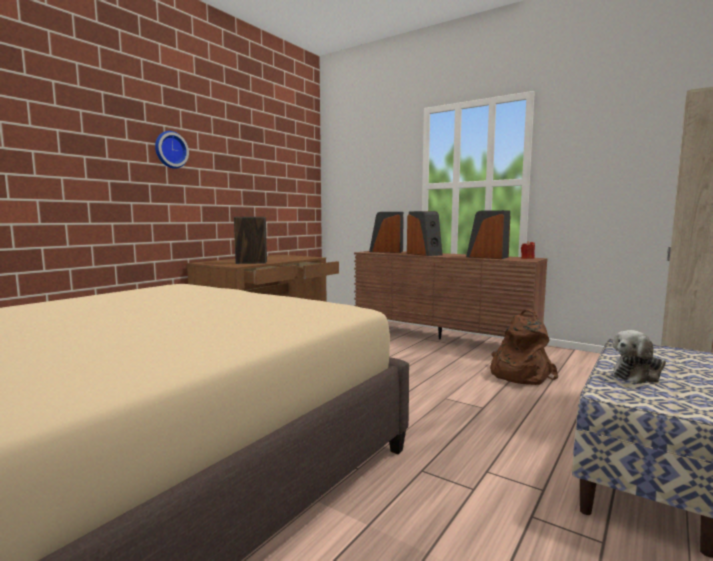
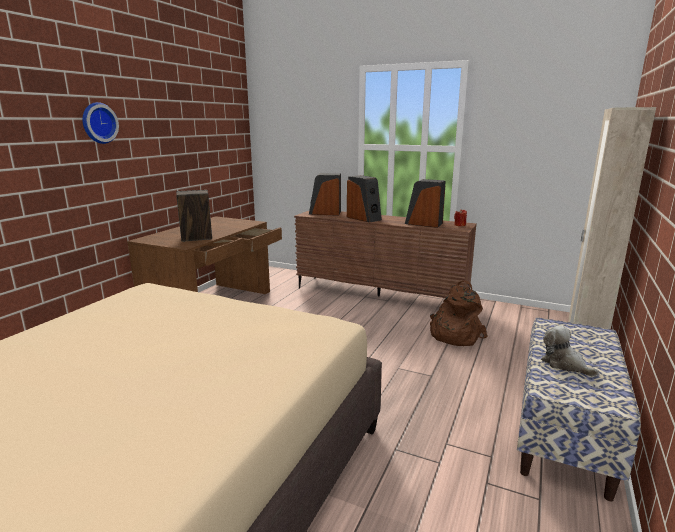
camera: 10 degrees left, 10 degrees up
plush toy [613,330,666,384] -> plush toy turned 90 degrees clockwise [541,326,599,376]

